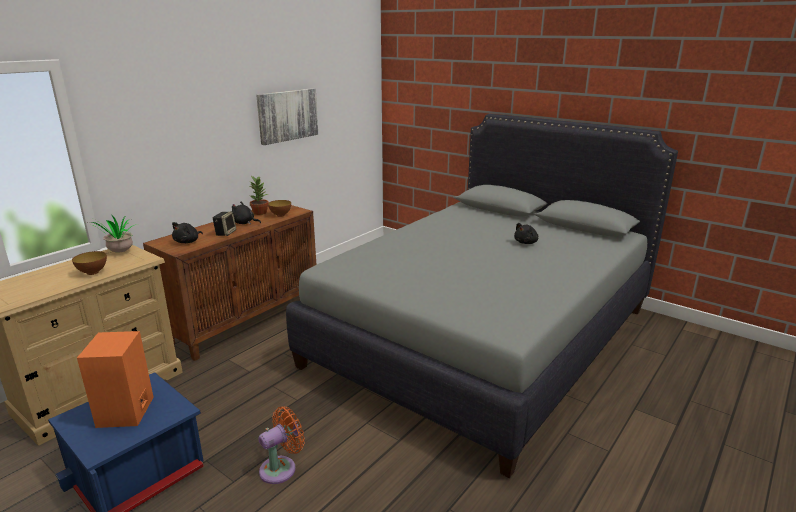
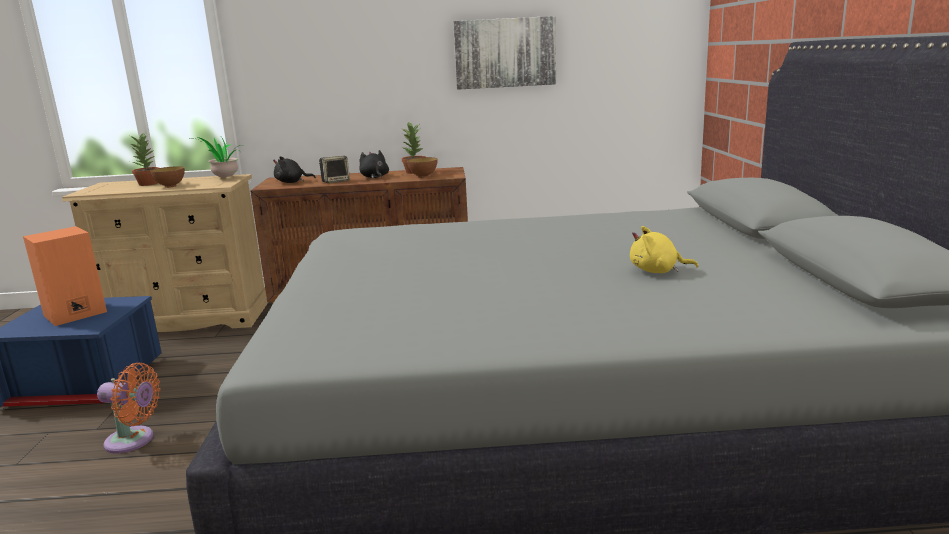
camera: 50 degrees right, 5 degrees down
black plush toy [514,223,538,244] -> yellow plush toy [630,226,698,273]
none -> potted plant [129,133,159,186]

